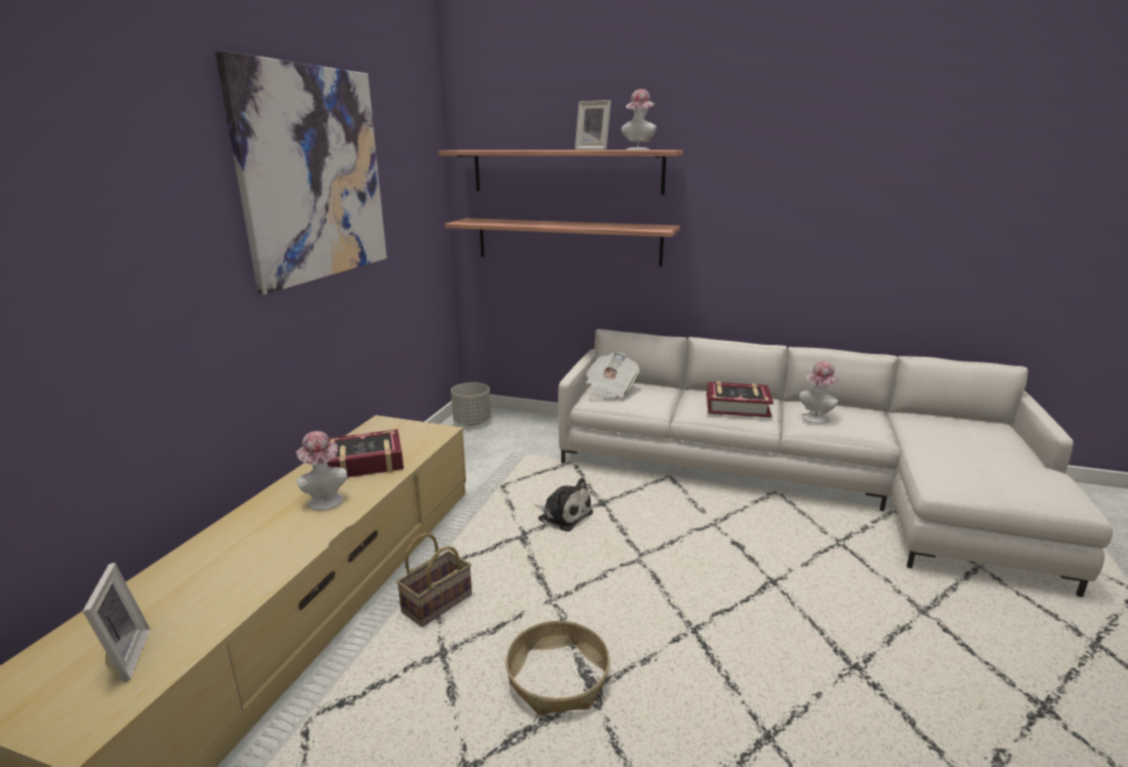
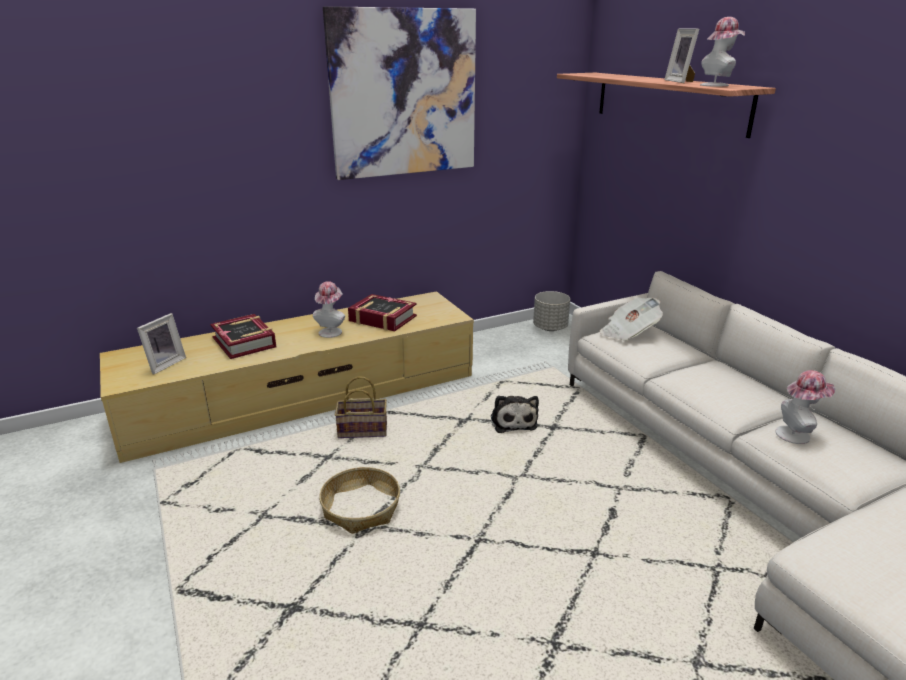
camera: 45 degrees right, 5 degrees up
shelf [445,218,680,267] -> none
book [707,381,773,418] -> book moved to [210,314,276,359]

